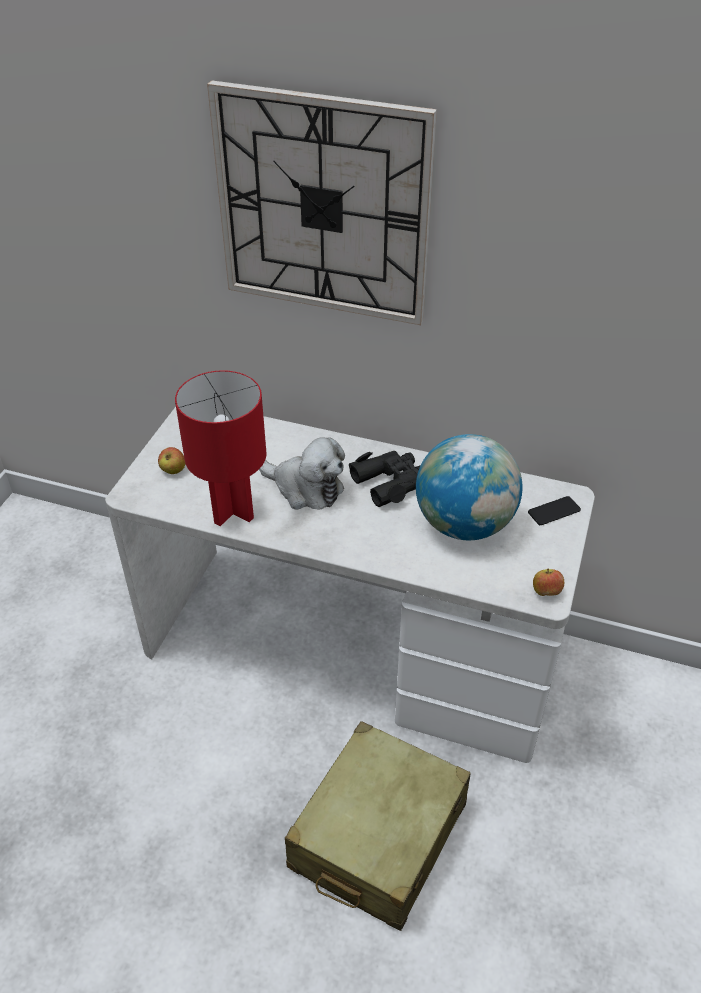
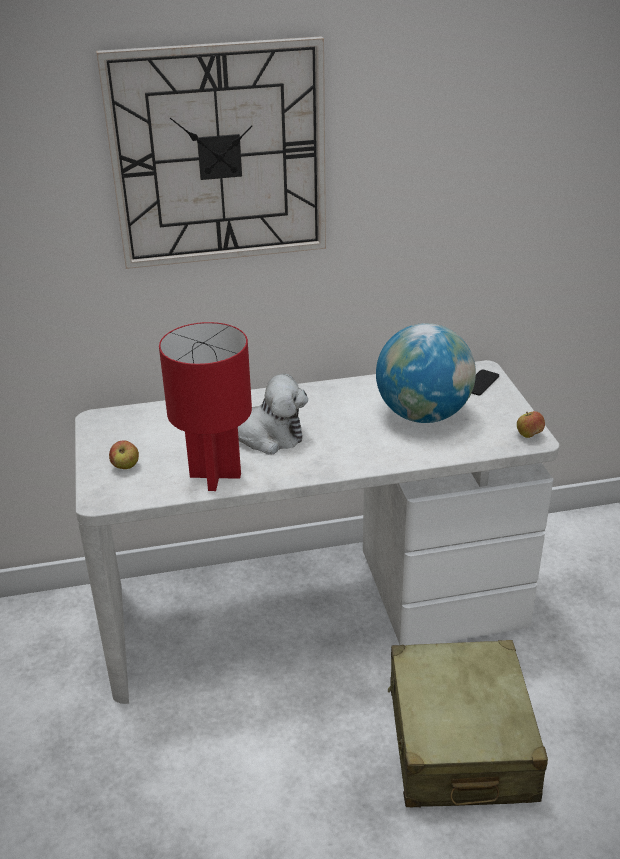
camera: 30 degrees left, 10 degrees down
black binoculars [349,451,421,507] -> none

